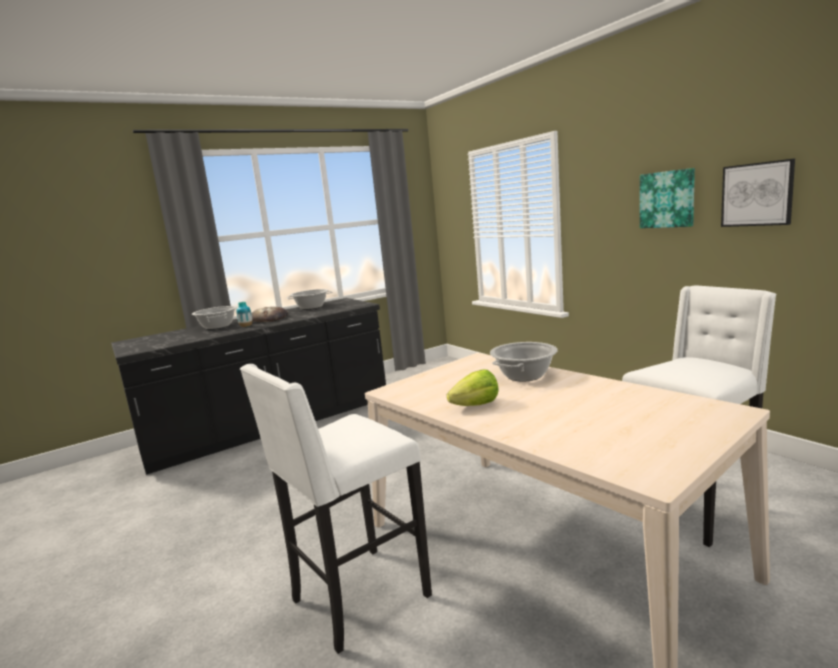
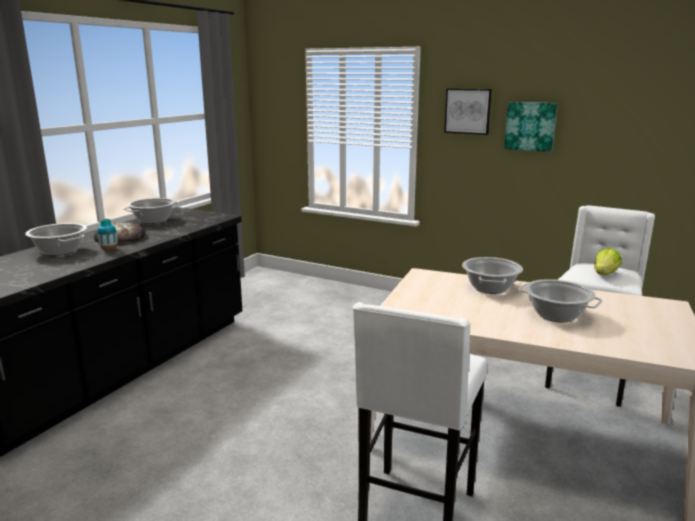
camera: 30 degrees left, 5 degrees up
lettuce [447,370,499,406] -> lettuce moved to [594,248,622,275]
picture [721,159,795,227] -> picture moved to [444,89,492,135]
none -> cooking pot [518,279,602,322]

